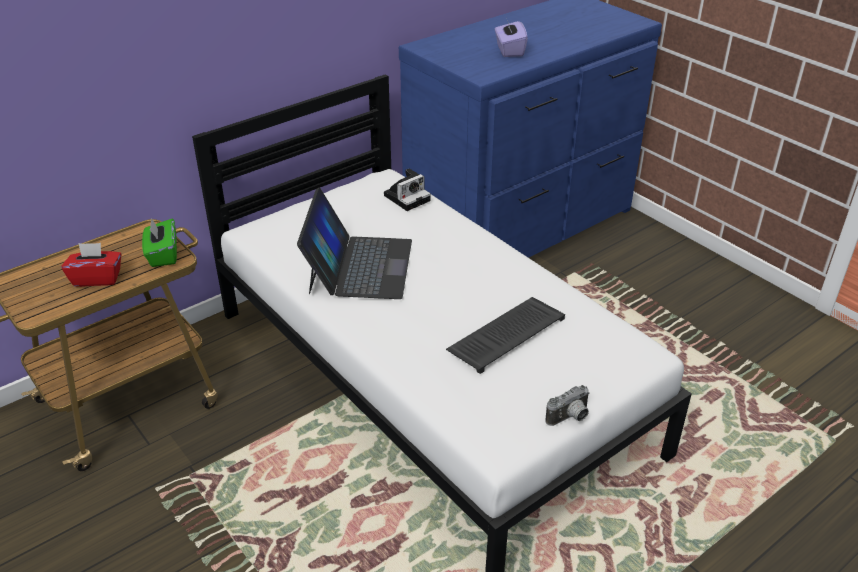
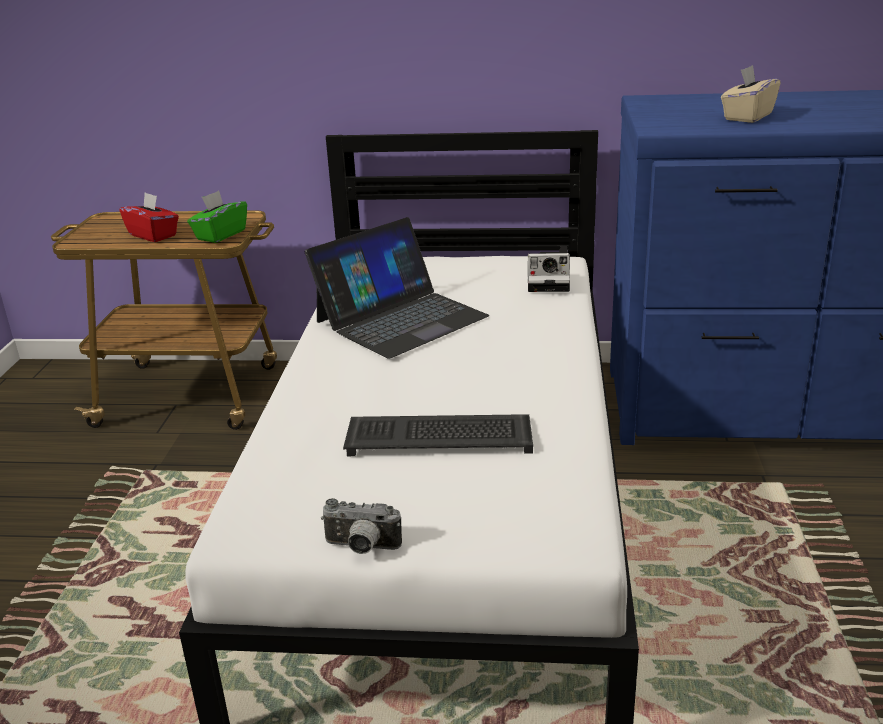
camera: 45 degrees right, 10 degrees down
purple tissue box [495,20,528,57] -> beige tissue box [721,65,780,123]

